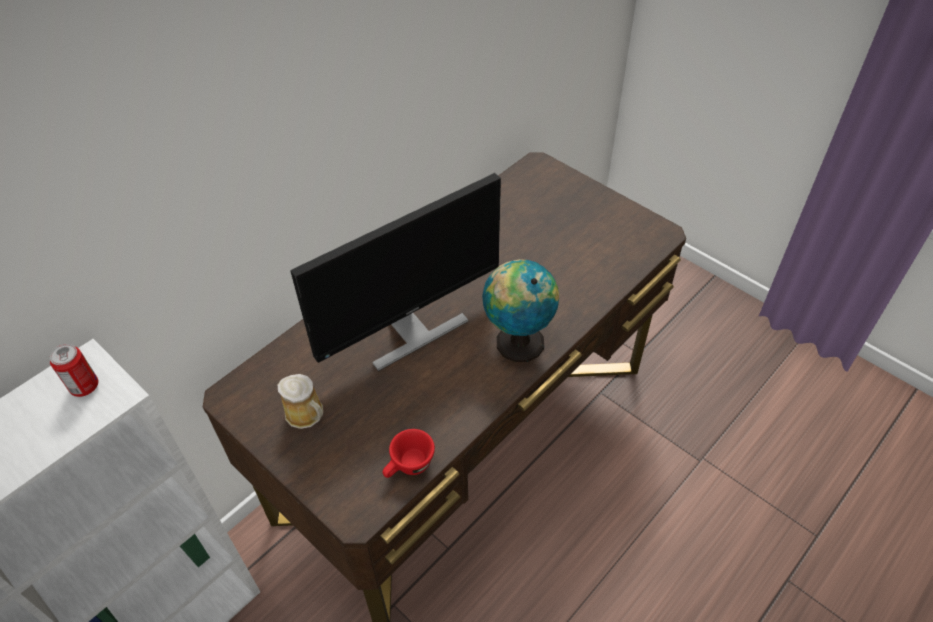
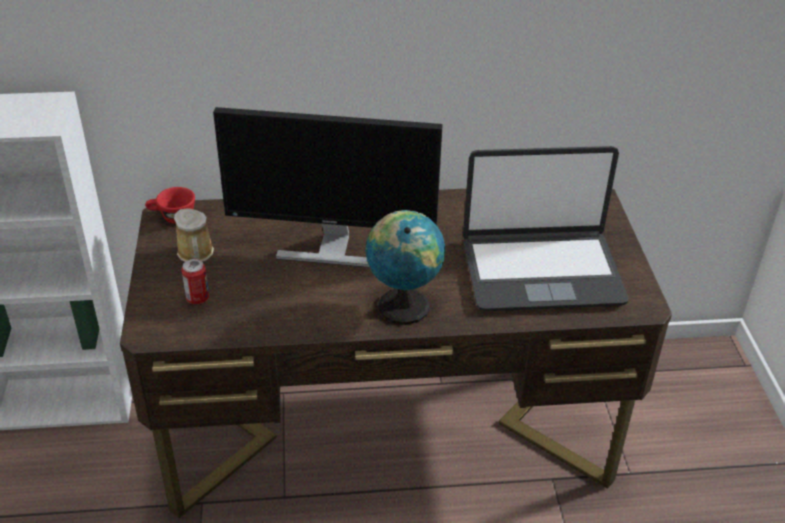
camera: 40 degrees right, 10 degrees down
can [50,344,98,397] -> can moved to [182,259,209,304]
red cup [383,429,435,478] -> red cup moved to [145,187,195,224]
none -> laptop [463,146,628,311]

